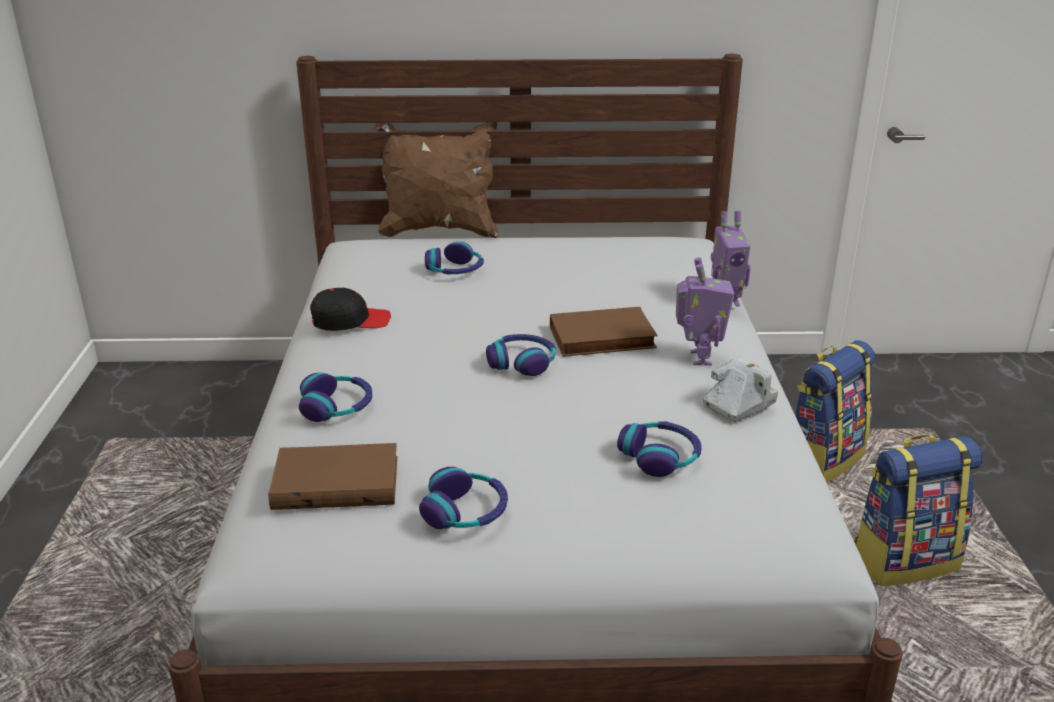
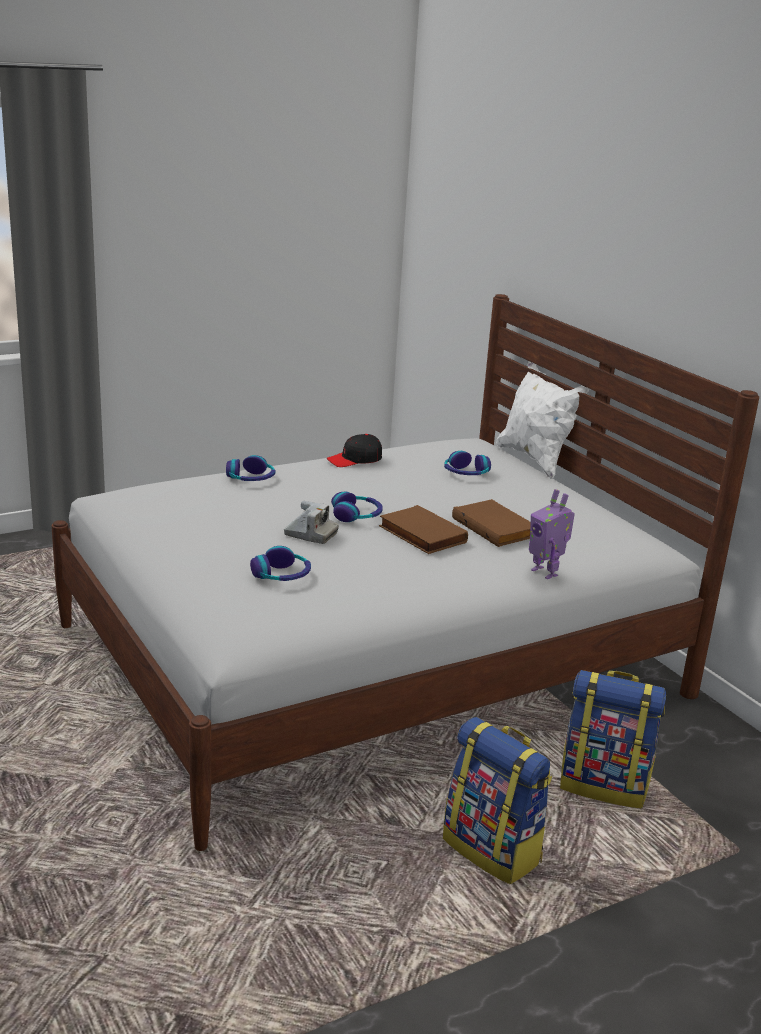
camera: 60 degrees right, 5 degrees down
brown book [268,443,397,510] -> brown book moved to [452,499,531,547]
black cap [310,288,391,331] -> black cap turned 105 degrees clockwise [327,434,382,467]
brown pillow [375,122,498,238] -> white pillow [496,361,591,480]
headphones [419,467,508,529] -> none
toy robot [676,258,734,366] -> none
camera [703,357,778,422] -> camera moved to [284,501,339,544]

